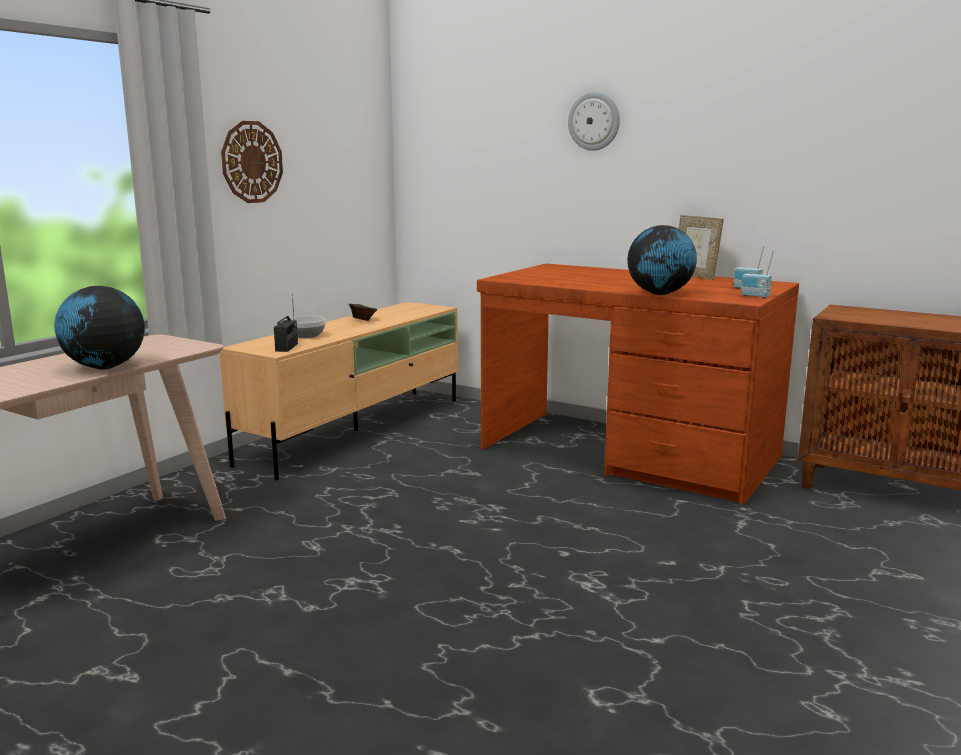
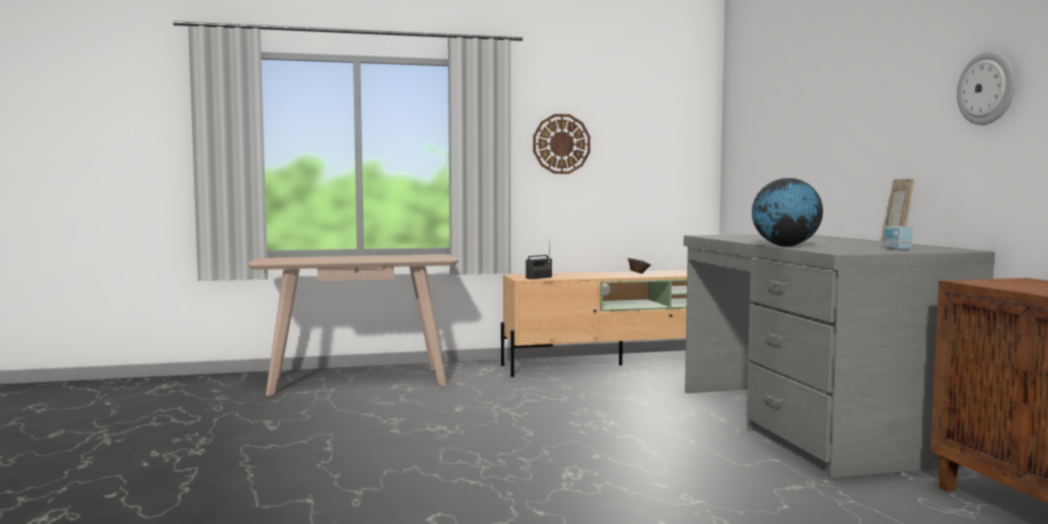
camera: 45 degrees right, 10 degrees down
globe [54,286,145,369] -> none
bowl [290,316,325,338] -> none
brown desk [477,264,799,505] -> grey desk [684,234,995,479]
wall clock [568,92,620,151] -> wall clock moved to [957,51,1015,125]
radio [741,251,774,298] -> none

